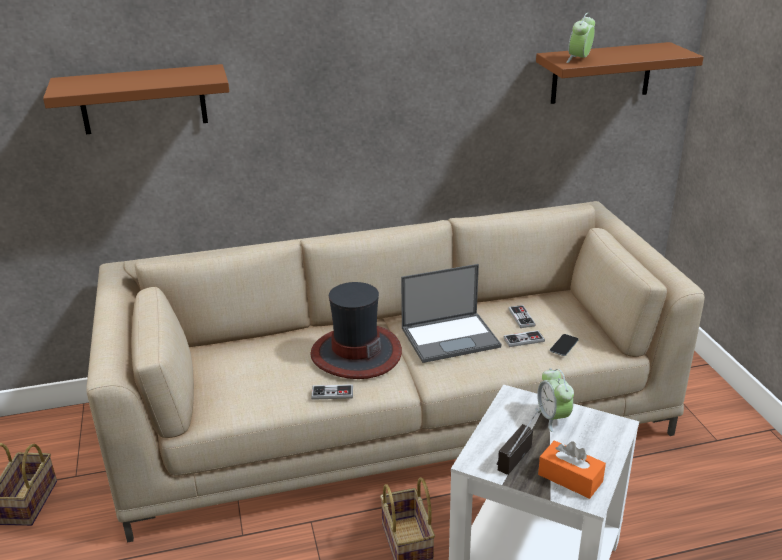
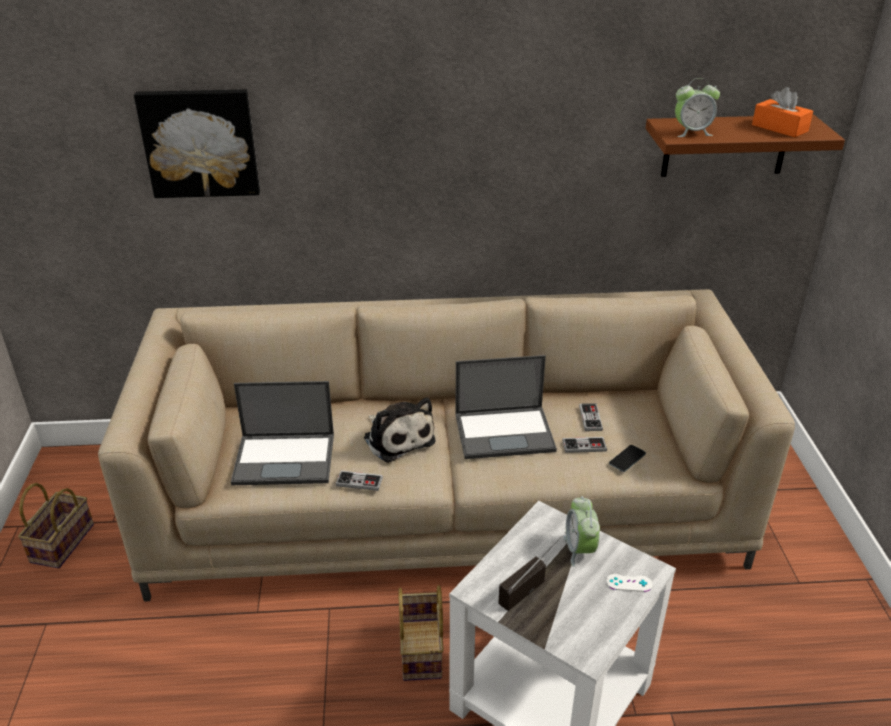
camera: 10 degrees right, 5 degrees up
brown shelf [43,64,229,134] -> picture [134,89,260,198]
hat [310,282,402,379] -> plush toy [364,397,436,463]
orange tissue box [538,440,606,499] -> orange tissue box moved to [752,87,813,137]
alarm clock [566,13,595,63] -> alarm clock turned 135 degrees counterclockwise [675,78,720,137]
none -> laptop [231,381,334,485]
none -> white game controller [606,574,653,592]

